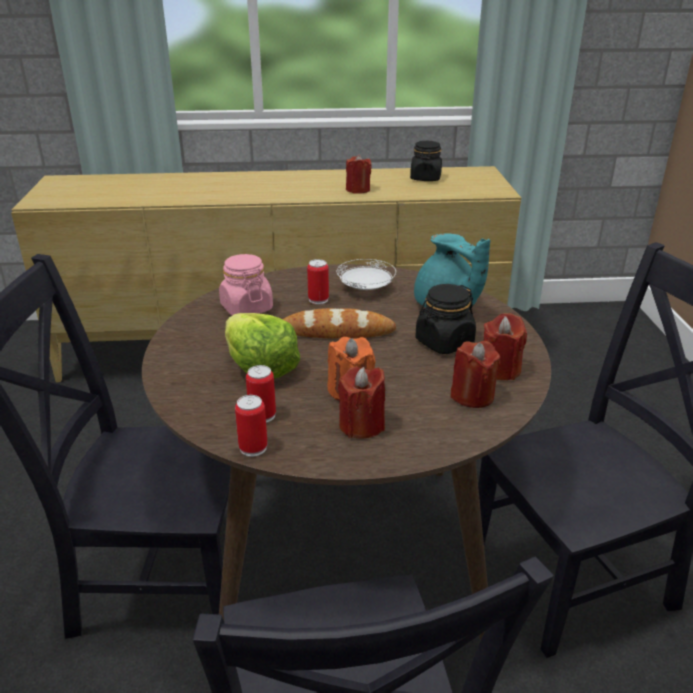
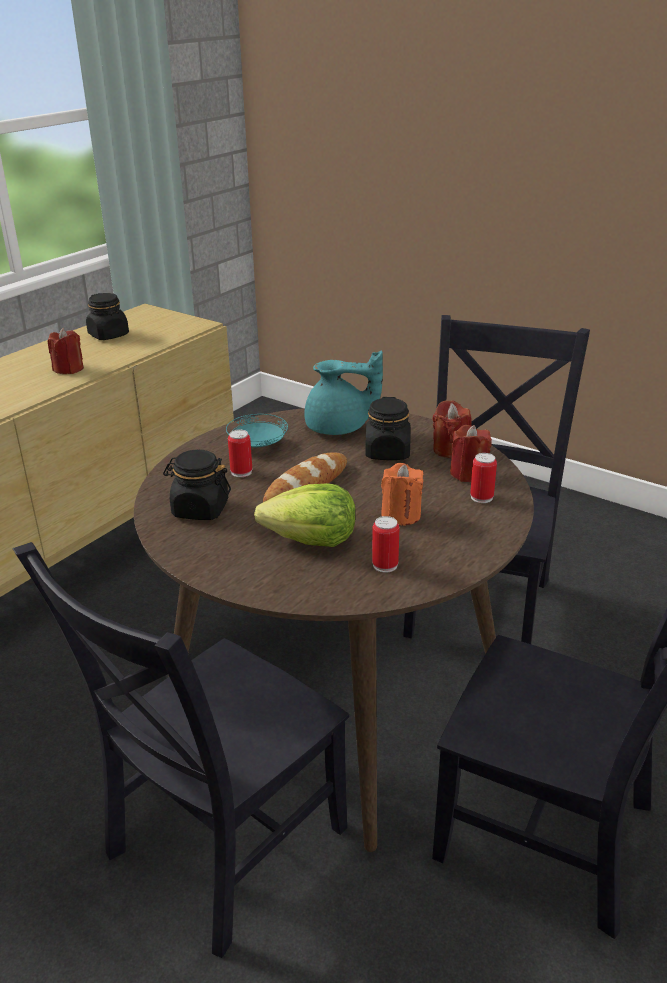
camera: 50 degrees left, 0 degrees up
pink jar [219,254,273,316] -> black jar [163,450,231,520]
can [235,395,268,457] -> can moved to [470,453,497,503]
white plate [337,259,396,290] -> turquoise plate [226,414,288,447]
red candle [338,367,385,439] -> none

